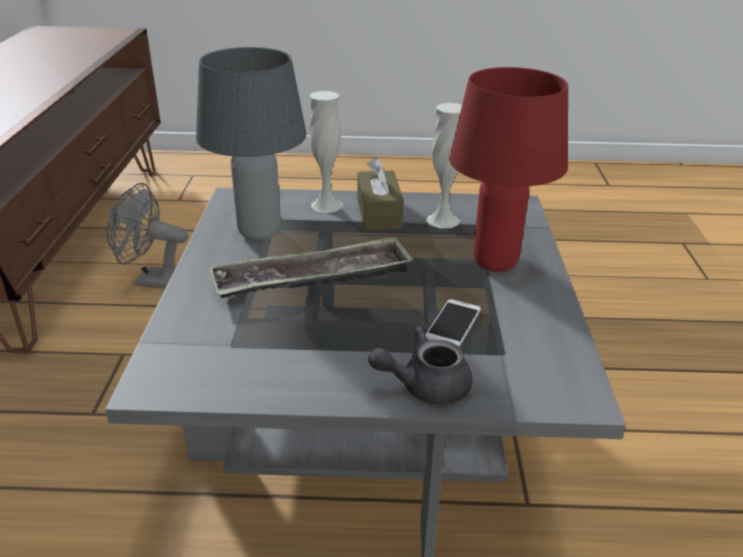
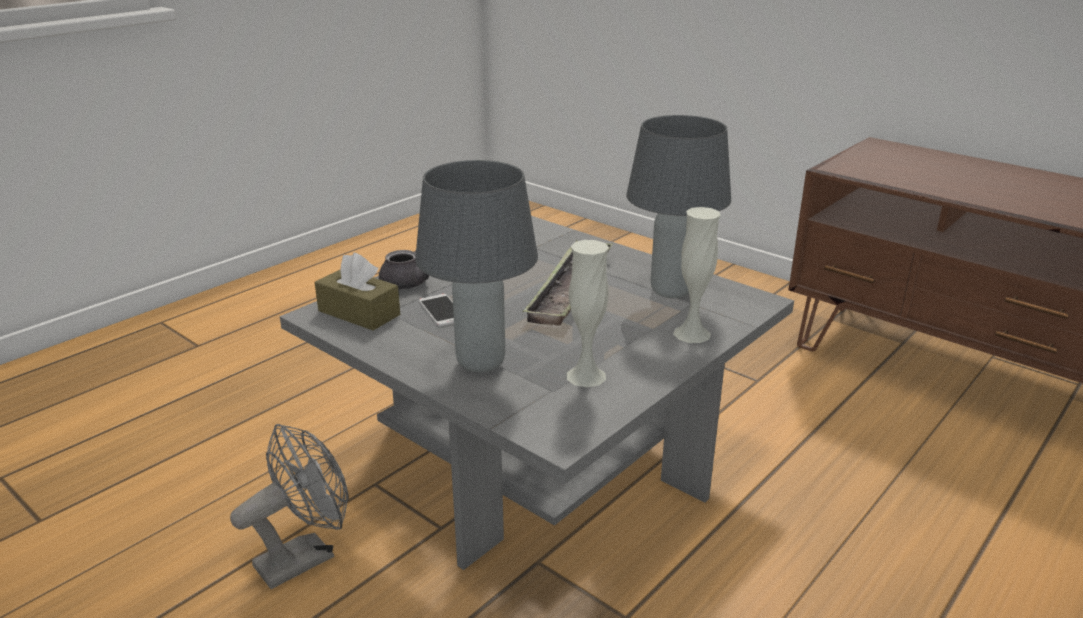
camera: 130 degrees right, 5 degrees down
grey fan [107,183,188,289] -> grey fan moved to [230,424,349,589]
brown tissue box [358,157,404,230] -> brown tissue box moved to [315,253,400,330]
red table lamp [449,67,568,272] -> grey table lamp [415,160,538,373]

